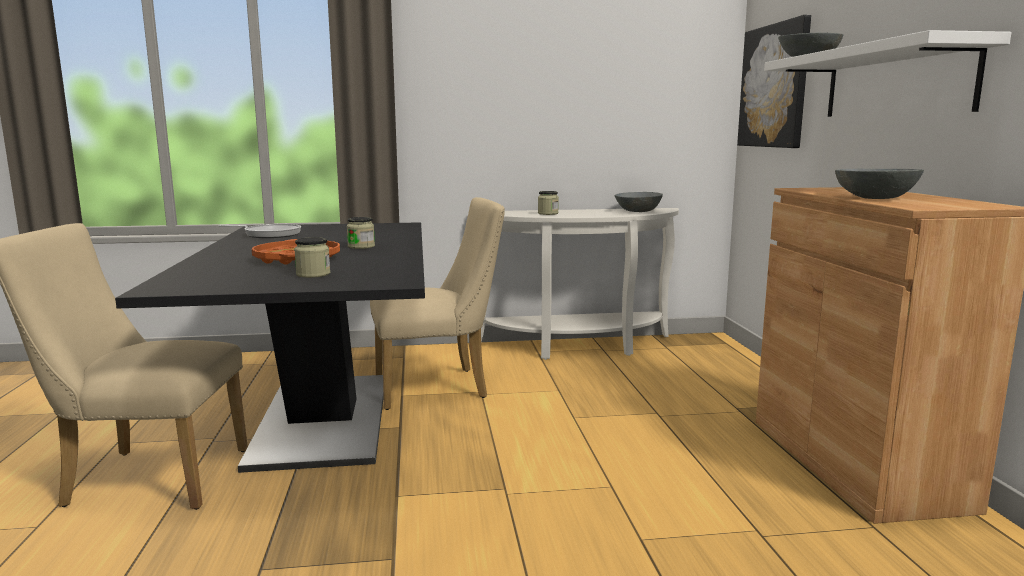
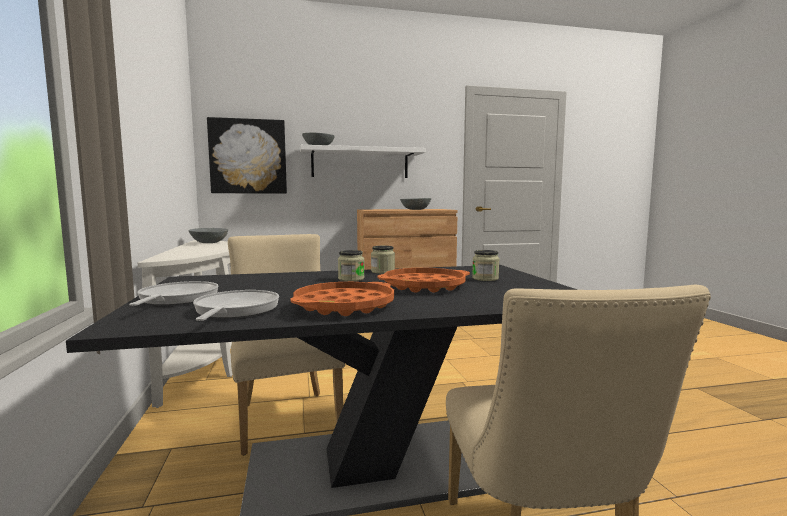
camera: 95 degrees left, 5 degrees down
jar [538,191,559,215] -> jar moved to [371,246,395,274]
none -> frying pan [129,281,219,306]
none -> orange tray [290,282,394,316]

